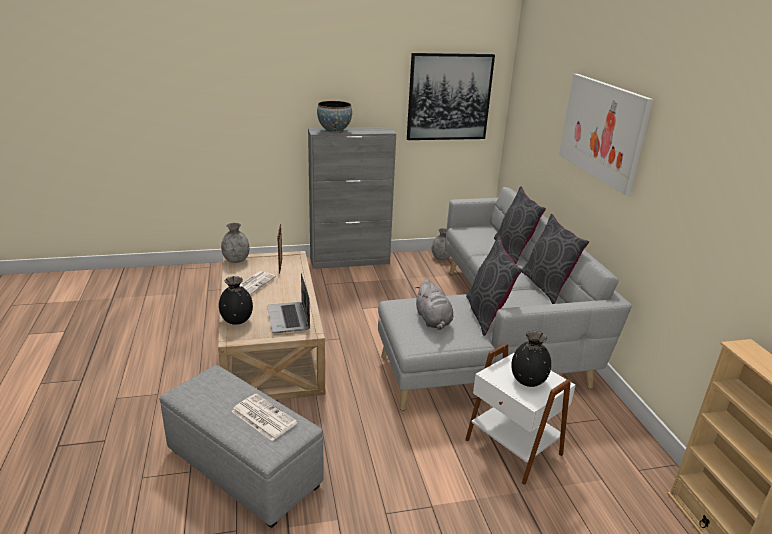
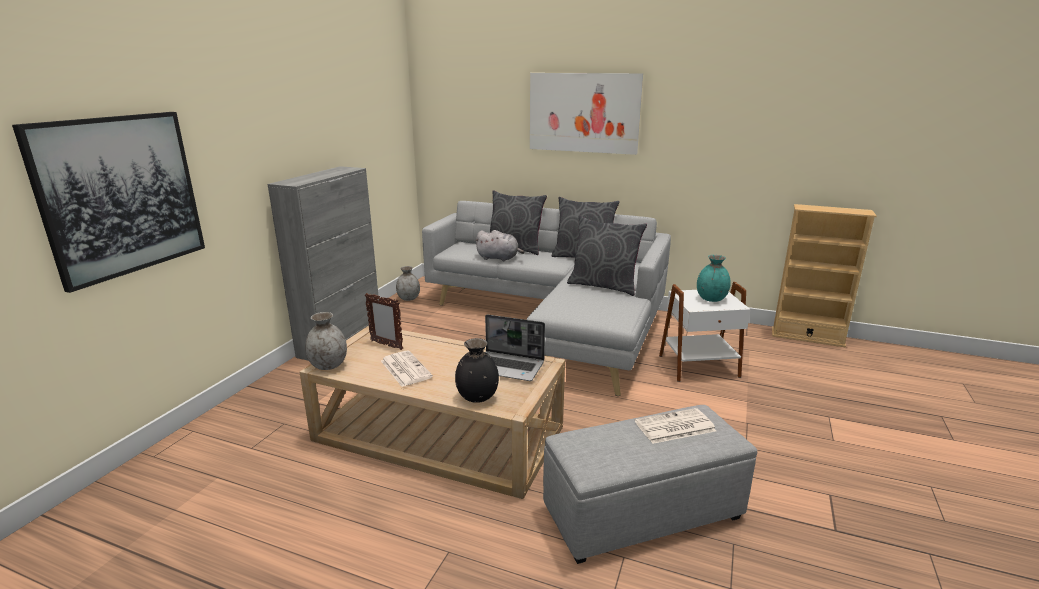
camera: 55 degrees left, 5 degrees down
bowl [317,101,352,133] -> none
picture [407,53,495,140] -> picture moved to [12,112,205,293]
grey plush toy [416,279,453,330] -> grey plush toy moved to [475,230,524,261]
black vase [511,331,551,387] -> turquoise vase [697,255,731,302]

